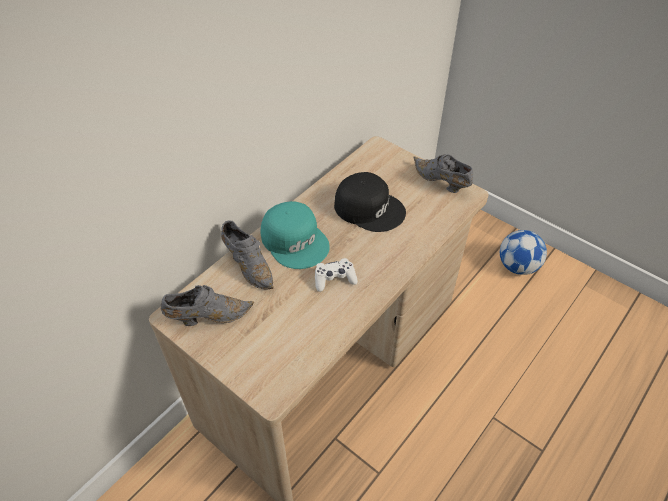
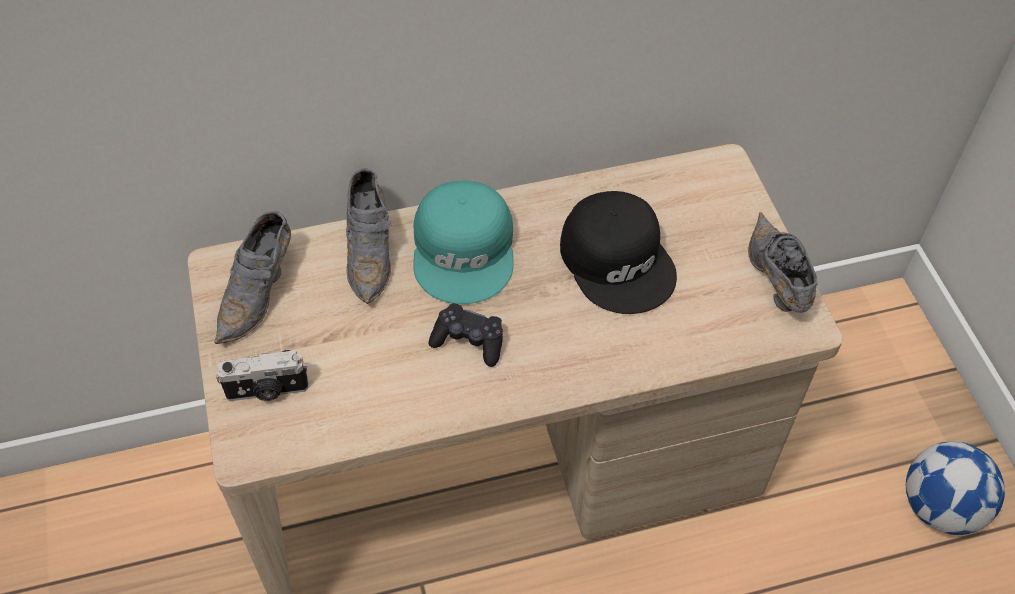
camera: 35 degrees right, 5 degrees up
grey shoe [161,285,254,326] -> grey shoe turned 90 degrees clockwise [214,211,291,344]
white game controller [315,258,358,292] -> black game controller [428,303,503,367]
none -> camera [216,350,308,401]

